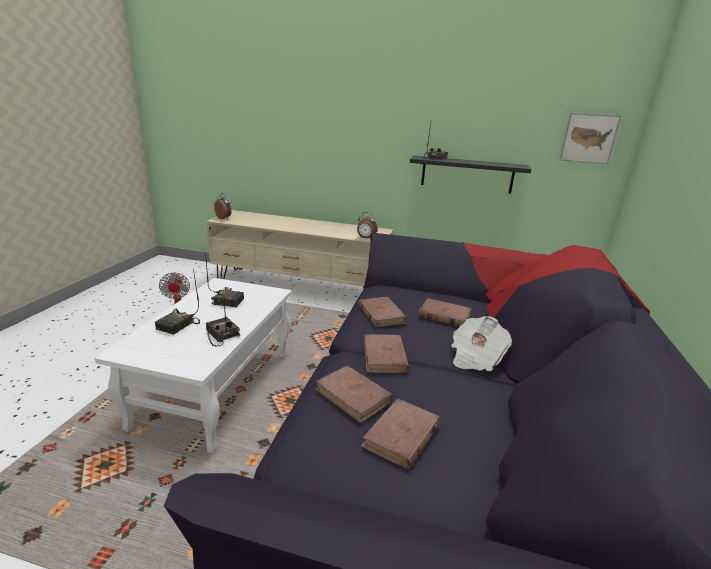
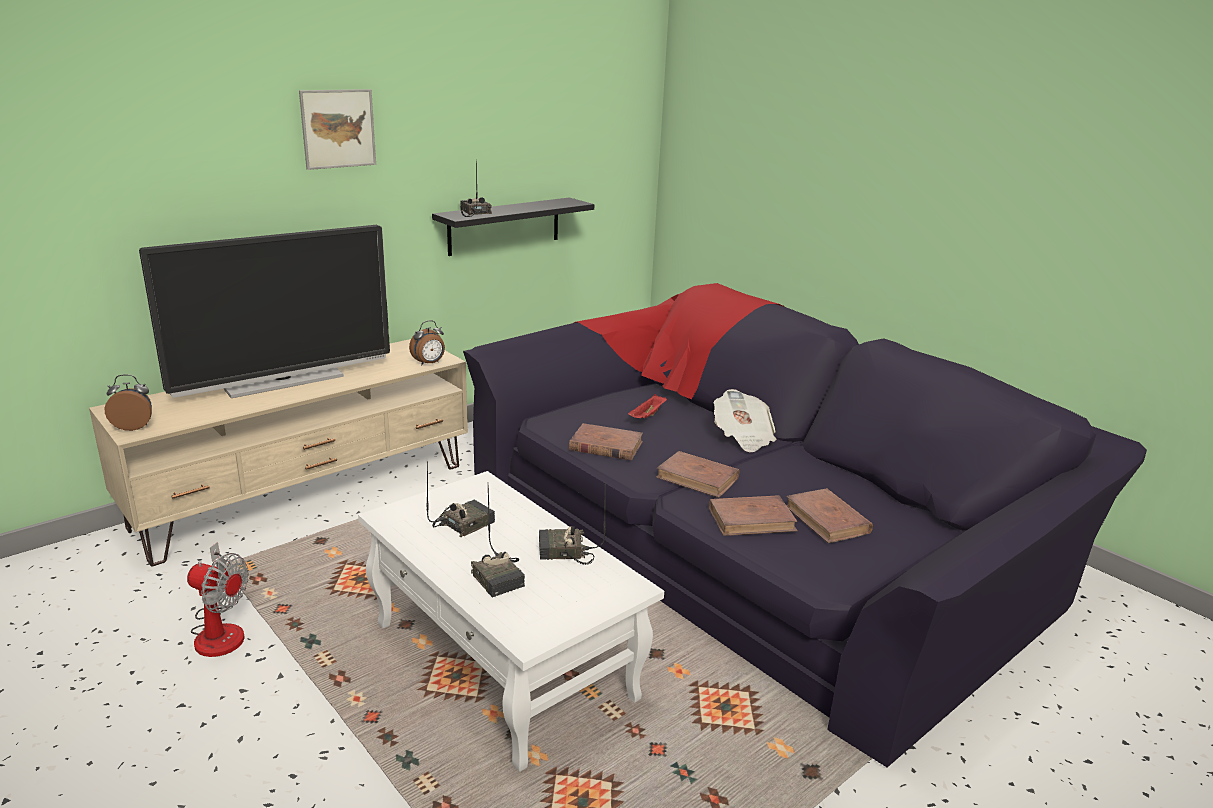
camera: 55 degrees left, 0 degrees up
brown book [418,298,471,326] -> red tray [628,394,667,419]
picture [559,113,621,164] -> picture moved to [299,89,376,170]
none -> television [139,225,390,398]

